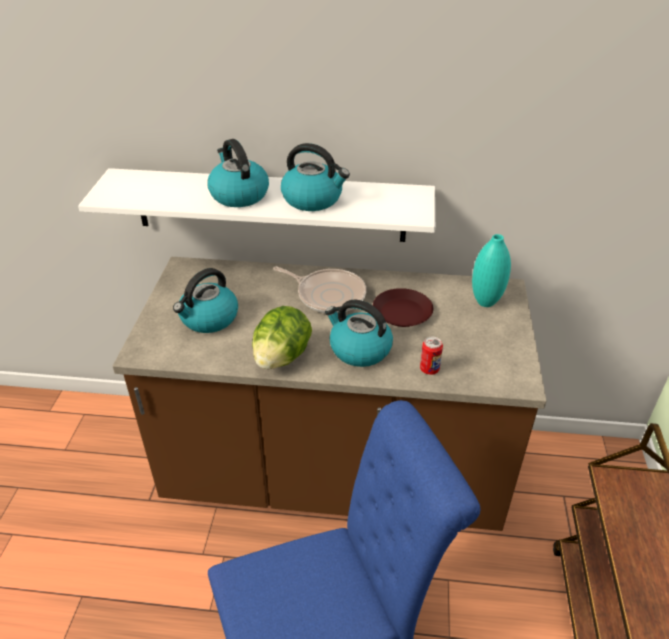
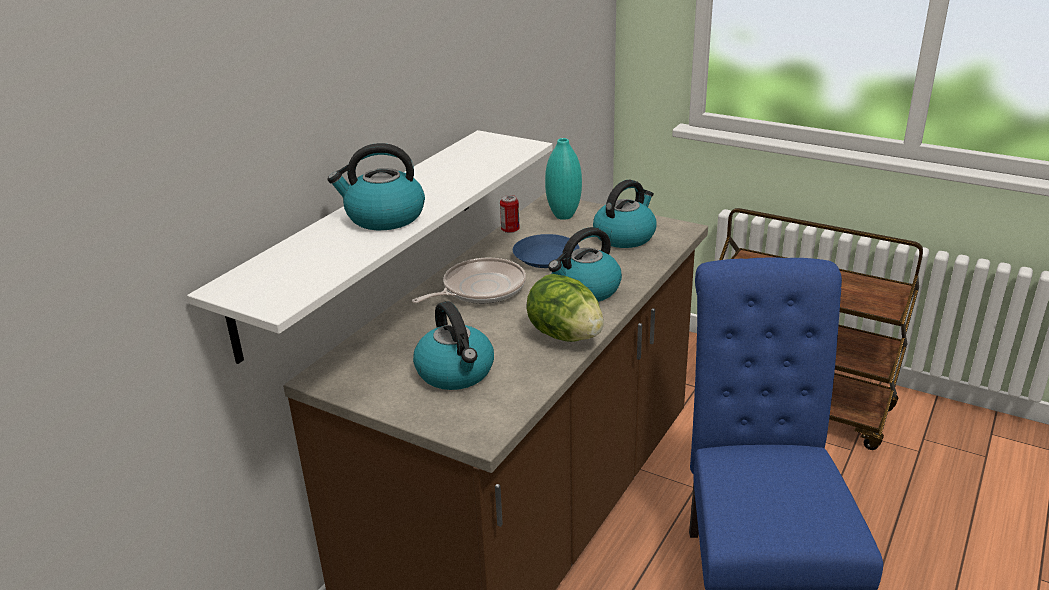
camera: 65 degrees left, 10 degrees down
kettle [281,143,350,211] -> kettle moved to [593,180,657,248]
brown plate [373,288,433,327] -> blue plate [513,234,580,268]
can [420,337,443,375] -> can moved to [500,195,520,233]

